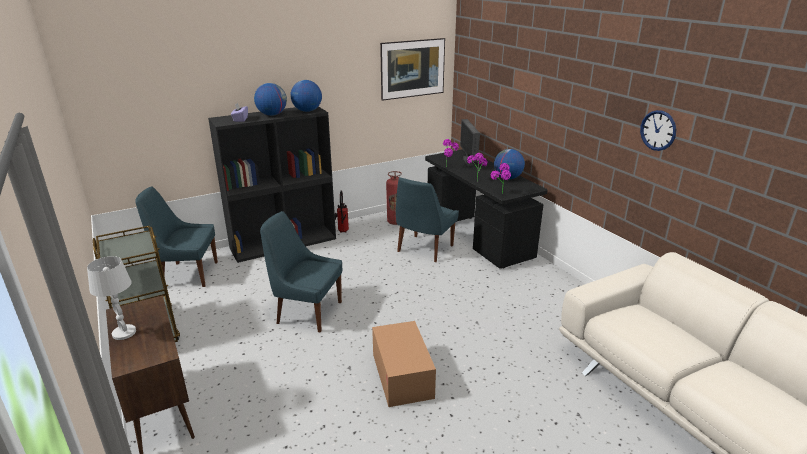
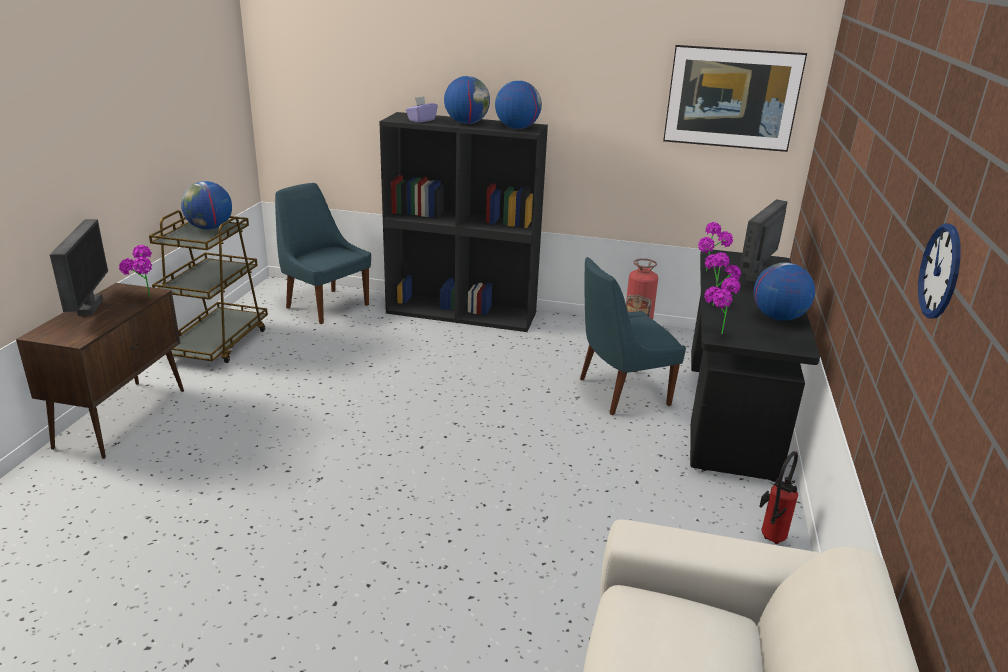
camera: 40 degrees right, 0 degrees up
white table lamp [87,256,136,340] -> monitor [50,219,108,316]
blue chair [260,211,342,332] -> none
fire extinguisher [335,190,349,233] -> fire extinguisher moved to [759,451,798,544]
cardboard box [372,321,436,407] -> none
none -> potted plant [119,245,152,298]
none -> globe [181,181,232,230]

